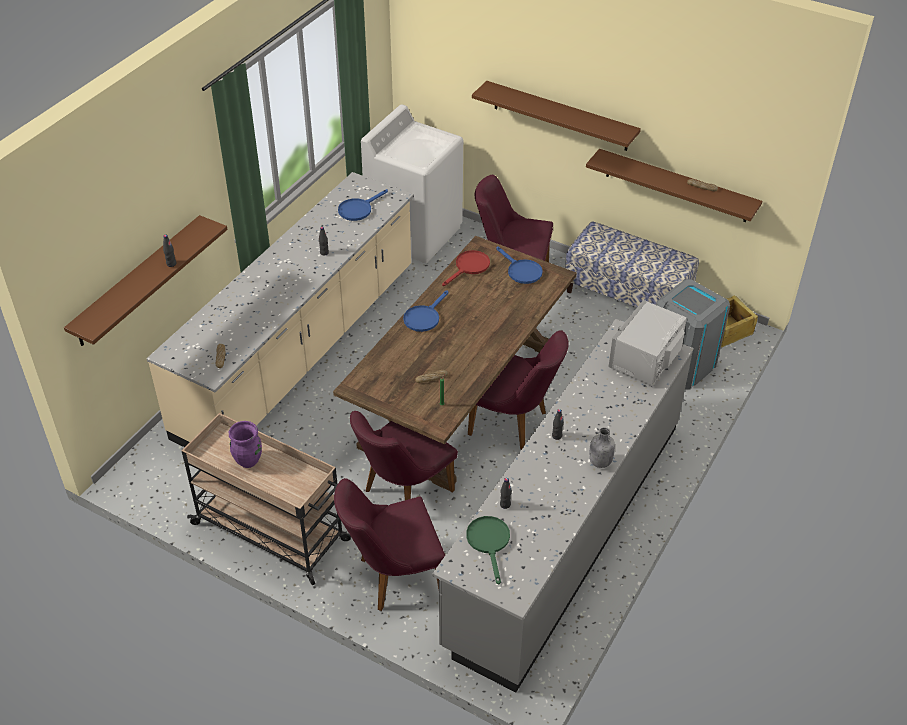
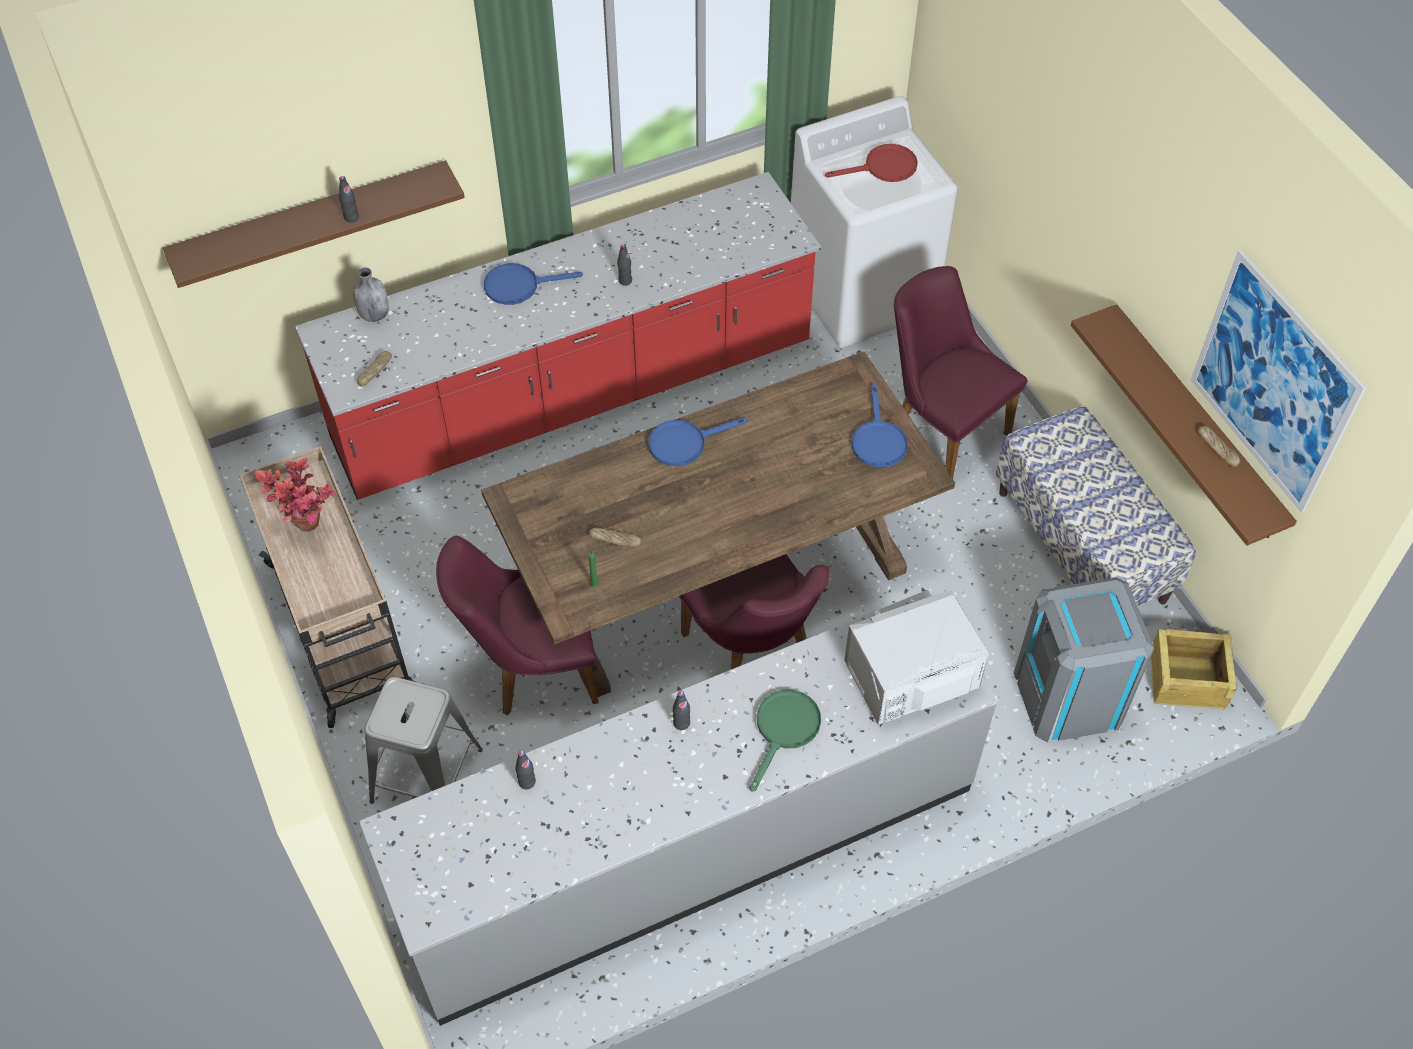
camera: 35 degrees right, 10 degrees up
beige counter [147,172,414,447] -> red counter [295,172,821,500]
purple vase [229,421,262,468] -> potted plant [255,458,335,532]
purple chair [334,478,445,611] -> grey stool [364,677,483,804]
blue frying pan [338,189,388,221] -> blue frying pan moved to [484,263,583,305]
red frying pan [442,250,490,286] -> red frying pan moved to [825,144,918,182]
green frying pan [466,516,510,585] -> green frying pan moved to [750,690,821,792]
brown shelf [472,81,641,151] -> none
grey bottle [589,427,615,468] -> grey bottle moved to [353,267,389,322]
none -> picture [1191,250,1367,513]

